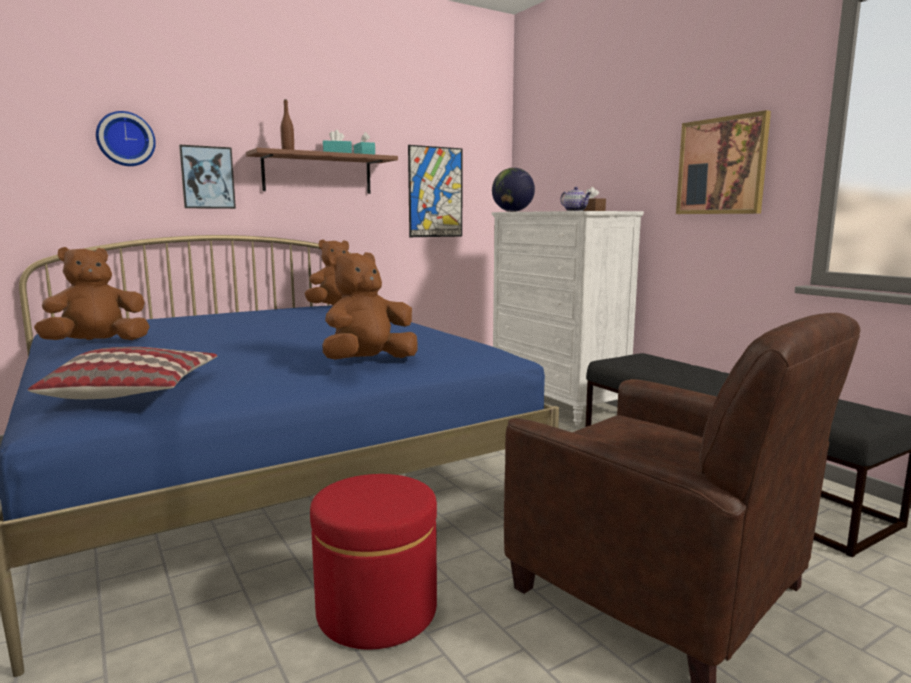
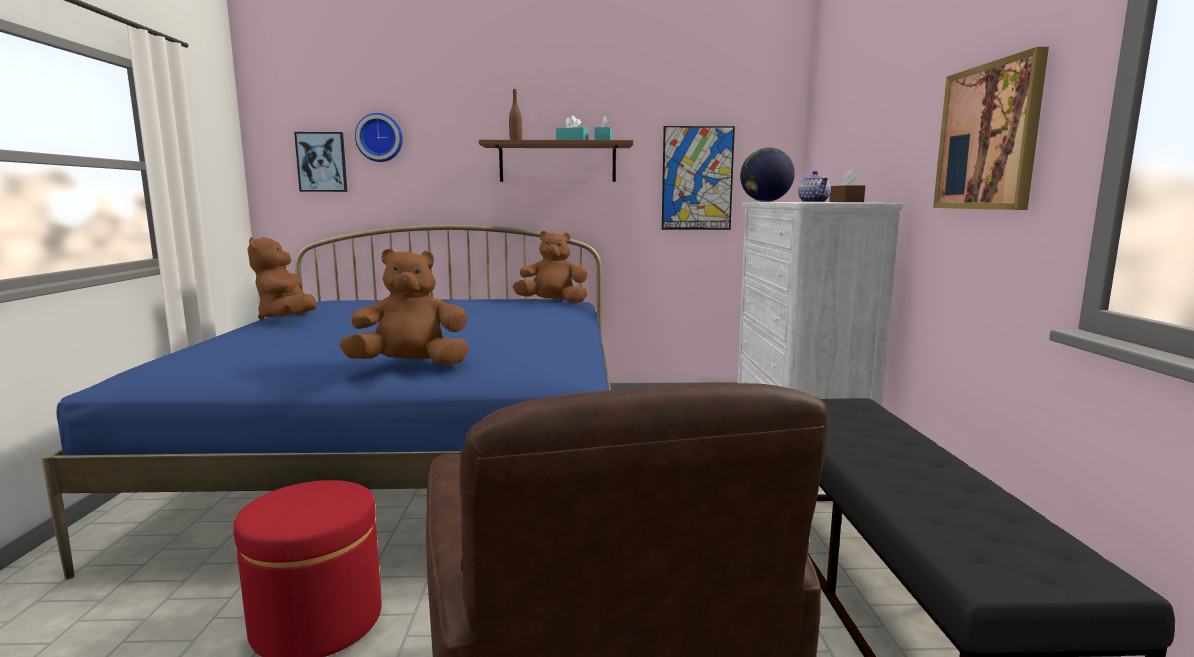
camera: 30 degrees right, 0 degrees up
pillow [28,347,217,399] -> none
brown plush toy [34,247,150,340] -> brown plush toy turned 90 degrees counterclockwise [248,237,317,320]
picture [179,145,236,209] -> picture moved to [294,132,347,192]

